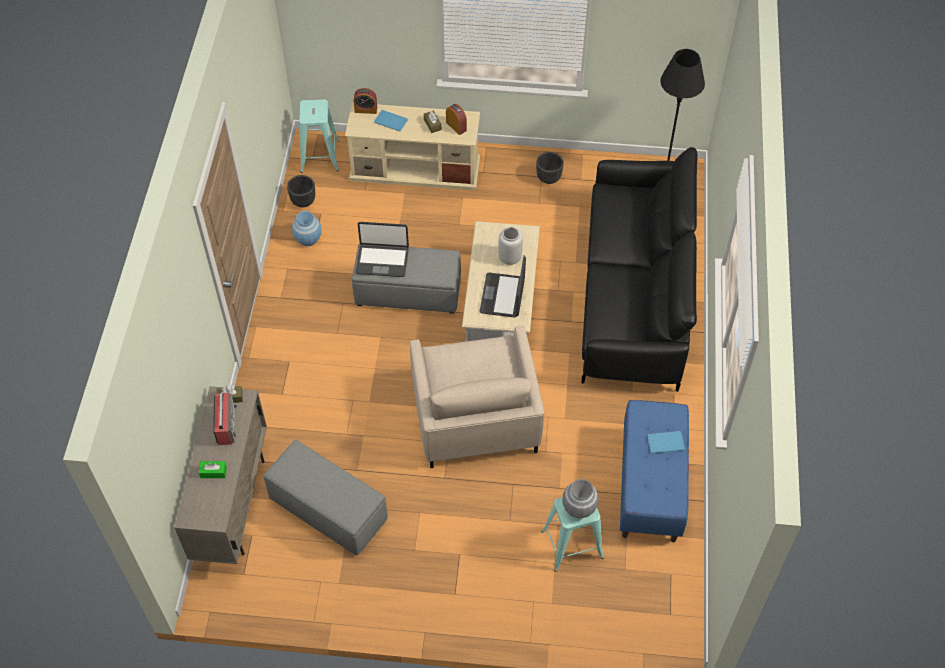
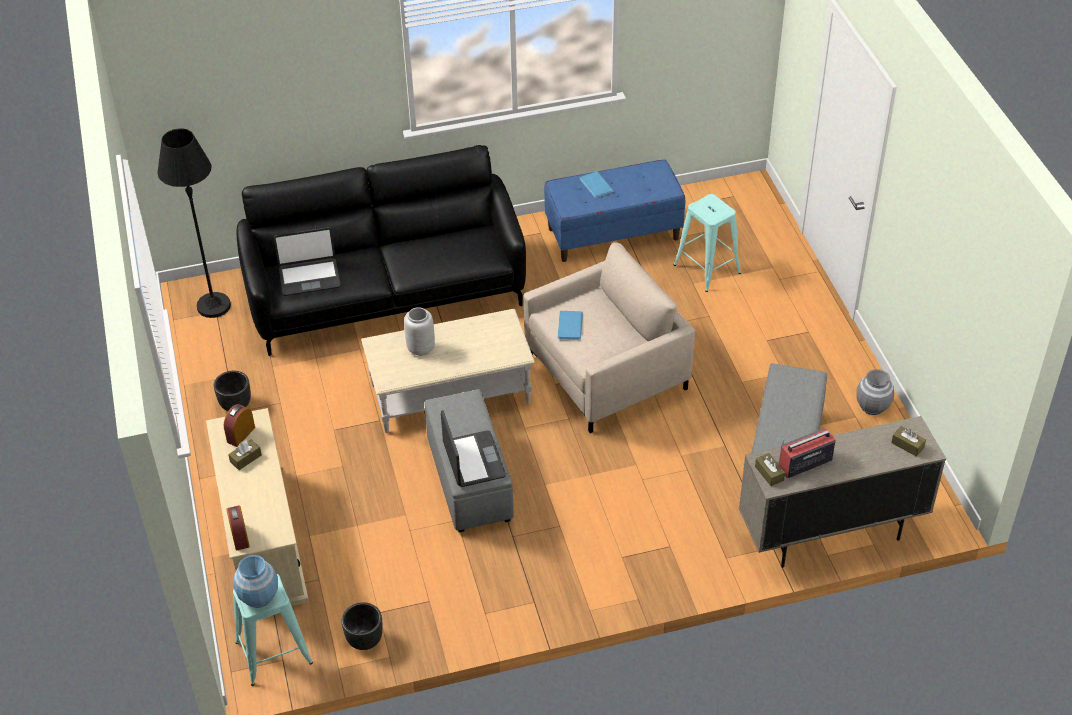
camera: 110 degrees left, 10 degrees down
green tissue box [199,461,227,478] -> none
blue vase [292,211,321,246] -> blue vase moved to [233,555,278,608]
blue book [374,110,408,132] -> blue book moved to [558,311,583,340]
laptop [480,256,526,318] -> laptop moved to [274,227,341,296]
grey vase [562,479,598,518] -> grey vase moved to [856,369,894,415]
none -> brown tissue box [891,426,926,457]

